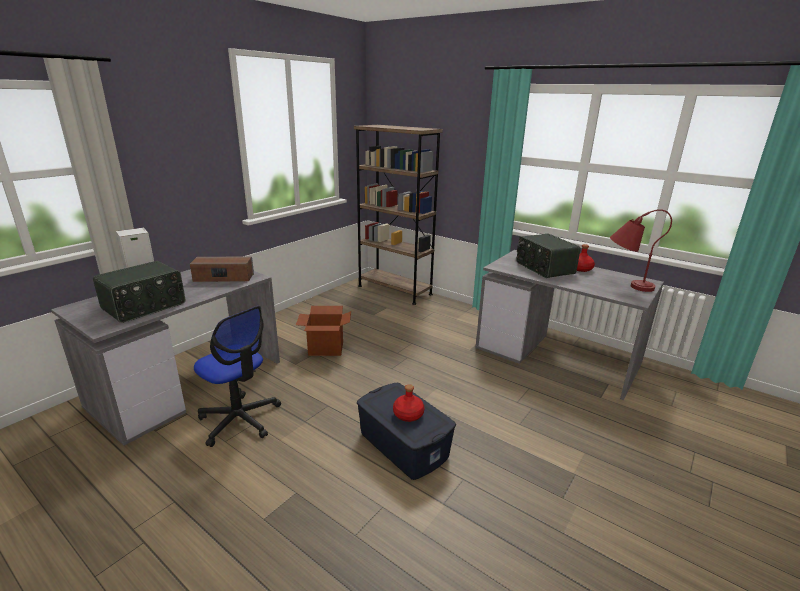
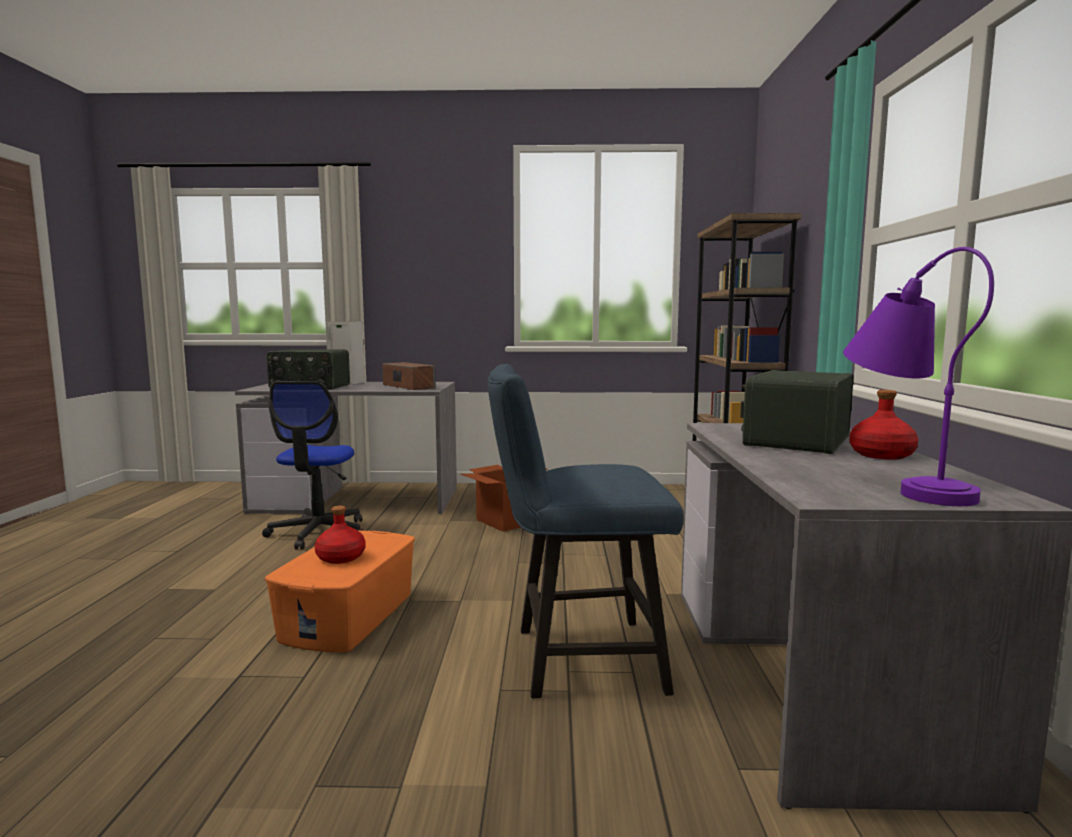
camera: 55 degrees right, 15 degrees down
blue storage box [357,383,456,480] -> orange storage box [265,530,415,652]
red table lamp [610,209,672,292] -> purple table lamp [843,247,994,506]
none -> blue chair [488,364,684,698]

